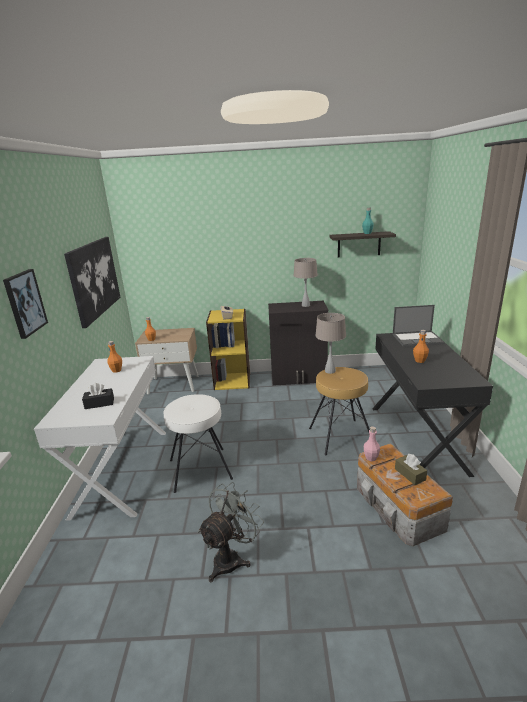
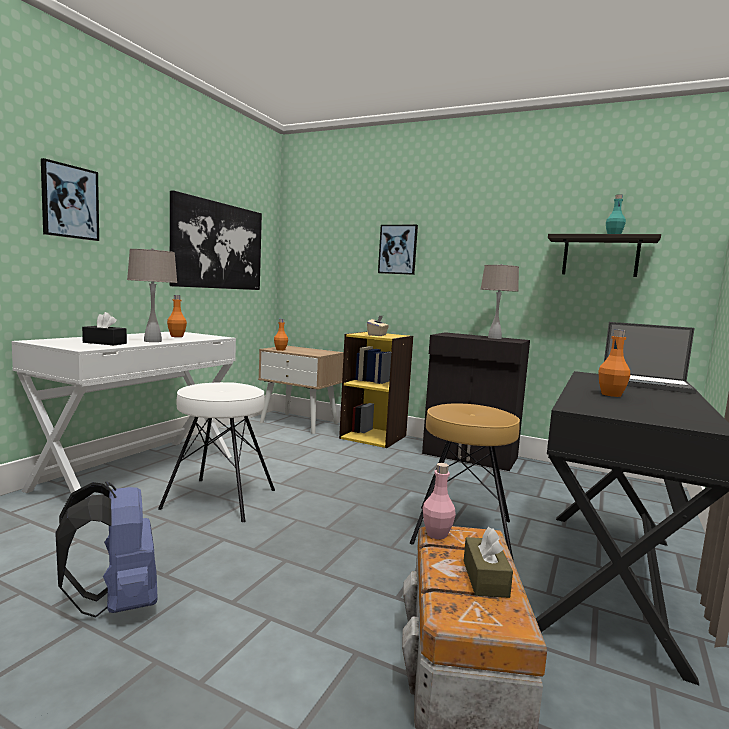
camera: 25 degrees right, 15 degrees down
grey fan [198,482,264,582] -> blue backpack [55,482,157,618]
beige table lamp [315,313,346,374] -> beige table lamp moved to [127,248,177,342]
none -> picture [378,225,418,275]

